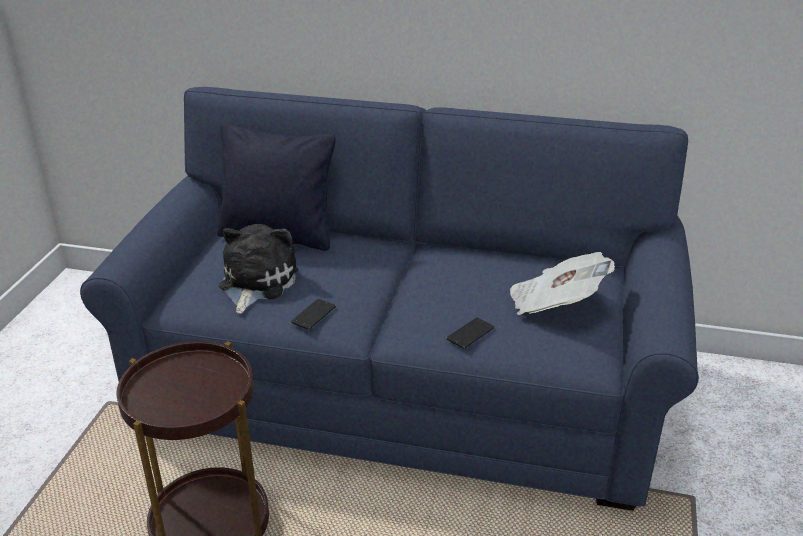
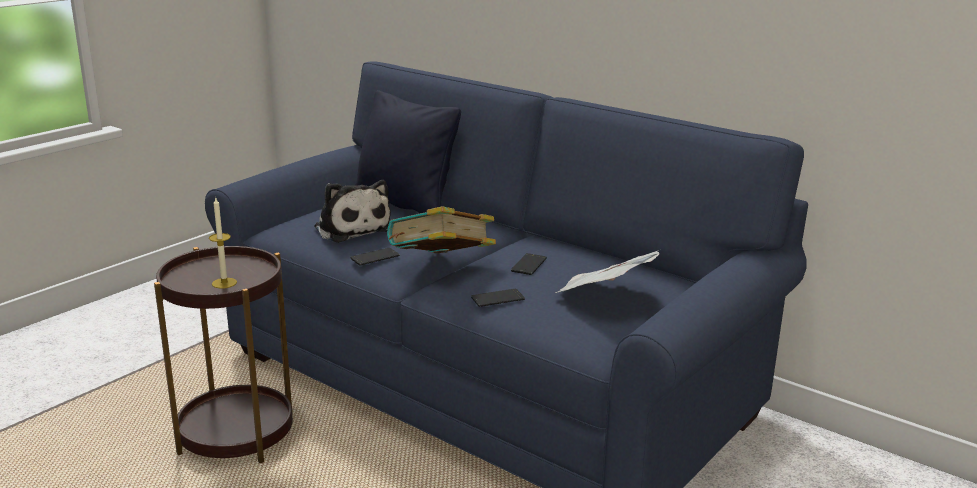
camera: 25 degrees right, 10 degrees down
plush toy [219,224,299,314] -> plush toy turned 105 degrees clockwise [314,180,391,243]
none -> candle [209,198,237,288]
none -> book [387,206,496,253]
none -> phone [511,253,547,275]

